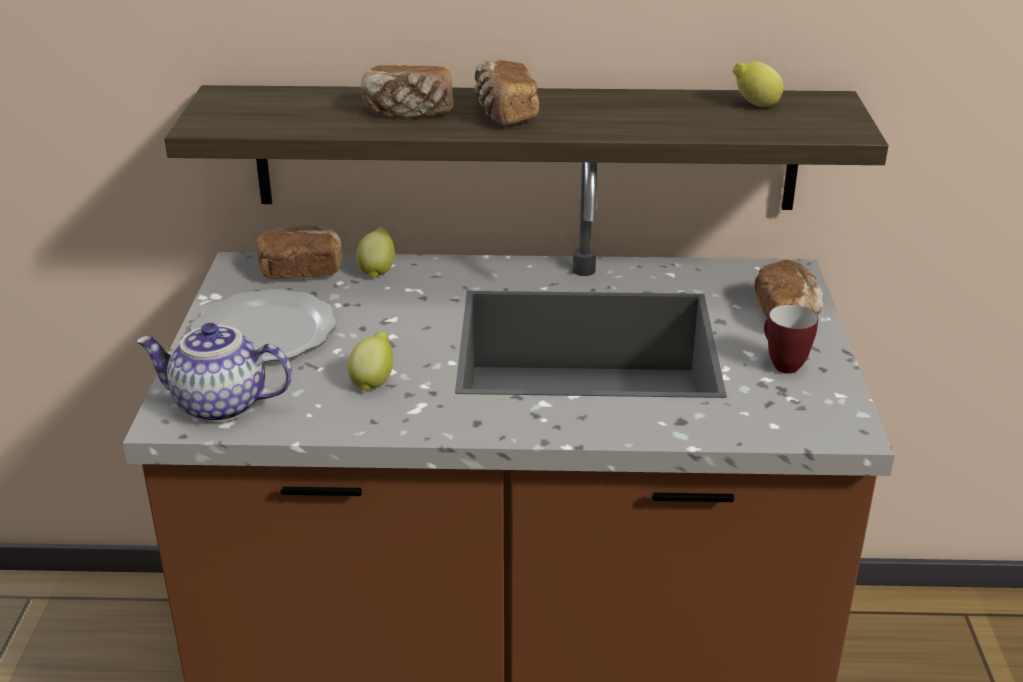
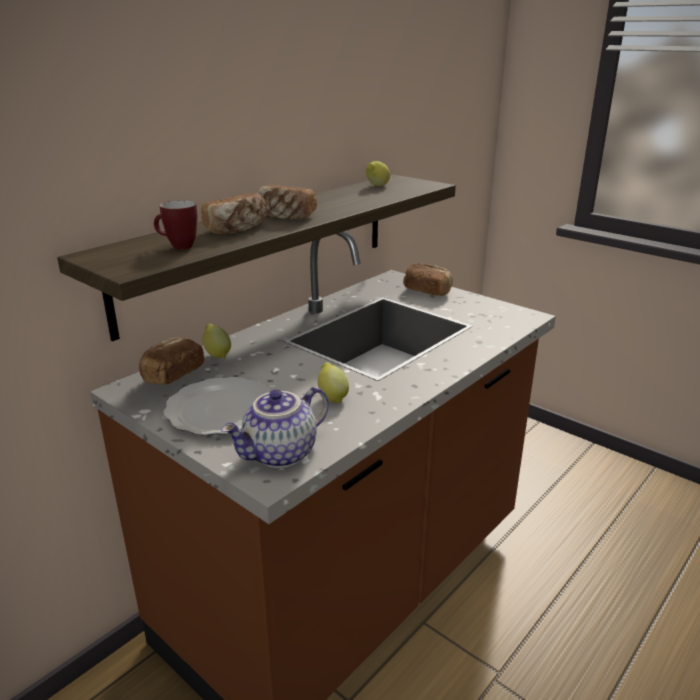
camera: 50 degrees left, 5 degrees down
mug [764,305,818,374] -> mug moved to [154,200,197,250]

